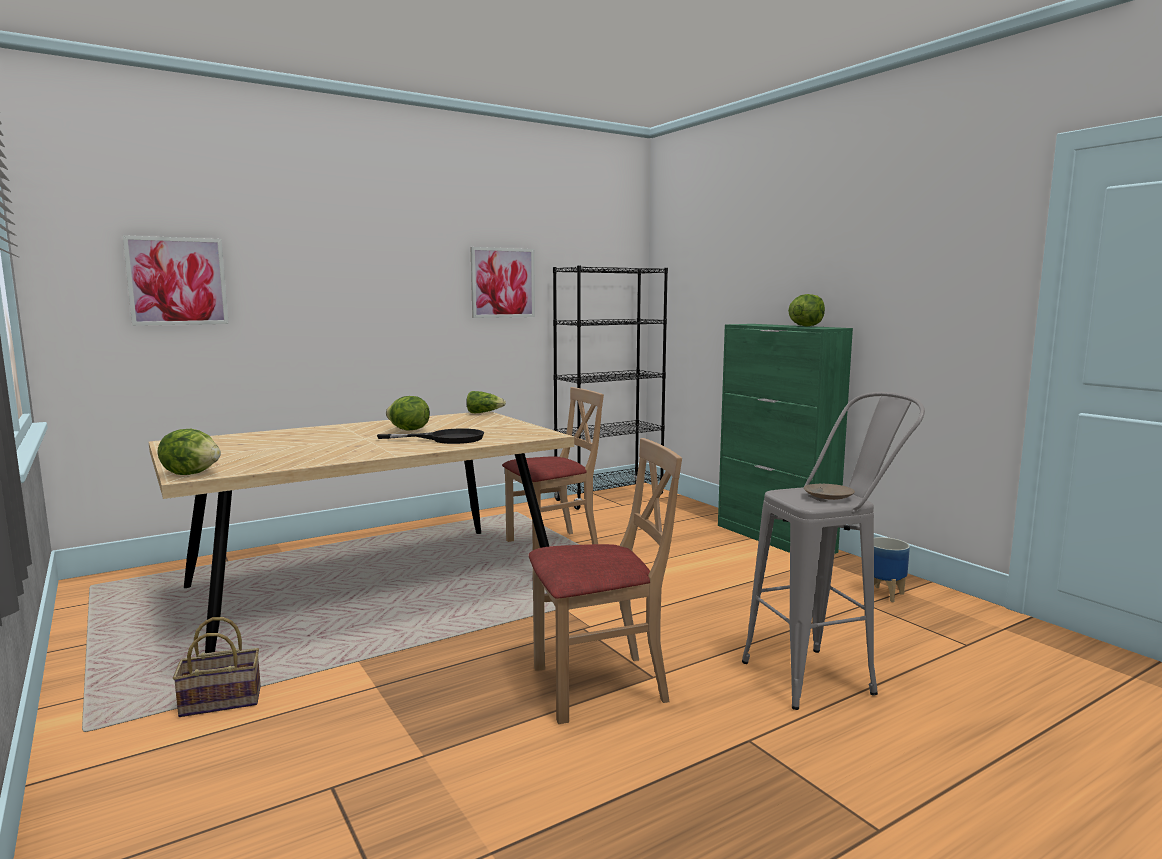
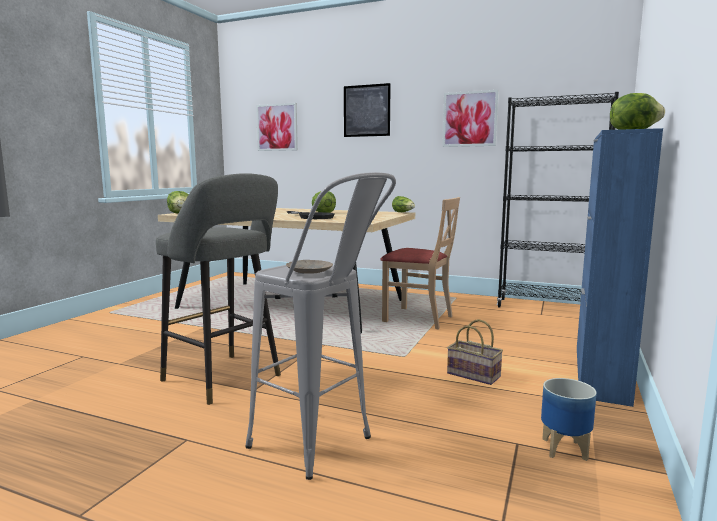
camera: 55 degrees right, 0 degrees up
basket [173,617,261,717] -> basket moved to [447,319,503,385]
beige chair [528,438,682,724] -> grey stool [156,173,281,405]
green cabinet [718,324,853,554] -> blue cabinet [577,128,663,407]
none -> picture [344,83,391,137]

